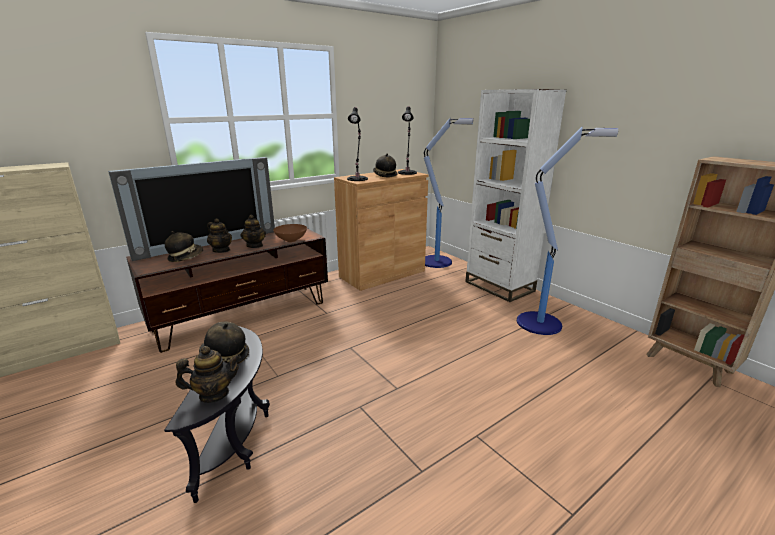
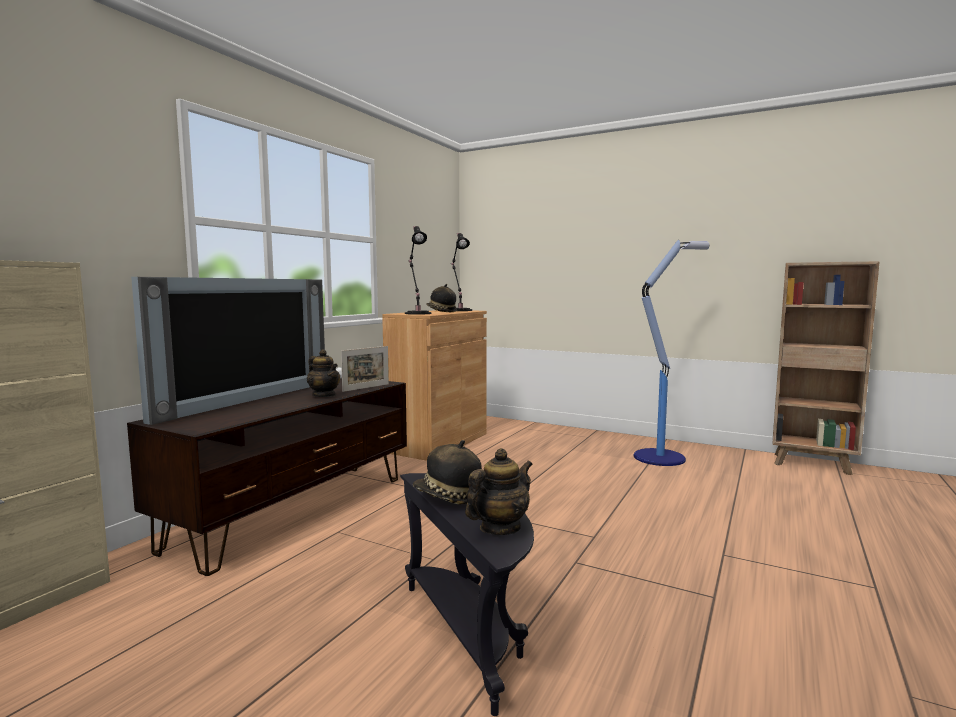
camera: 25 degrees left, 15 degrees down
hat [164,231,203,262] -> none
teapot [207,218,232,253] -> none
brown bowl [273,224,307,242] -> picture frame [341,346,389,392]
floor lamp [424,118,473,268] -> none
white bookcase [465,89,566,302] -> none

